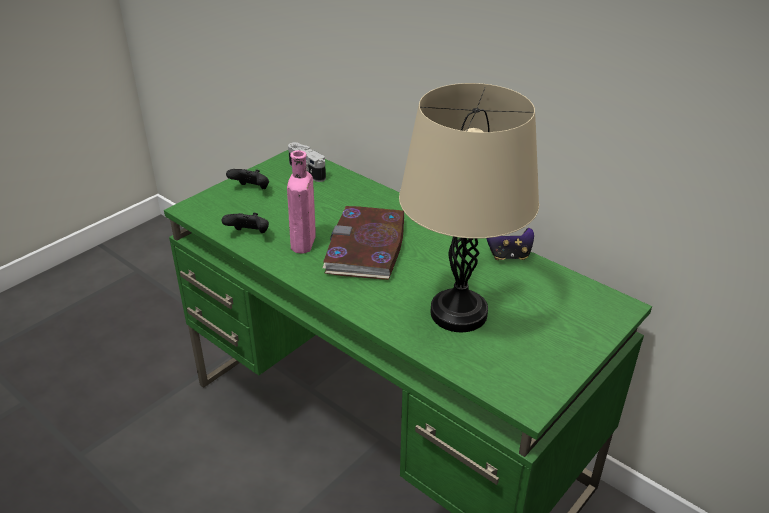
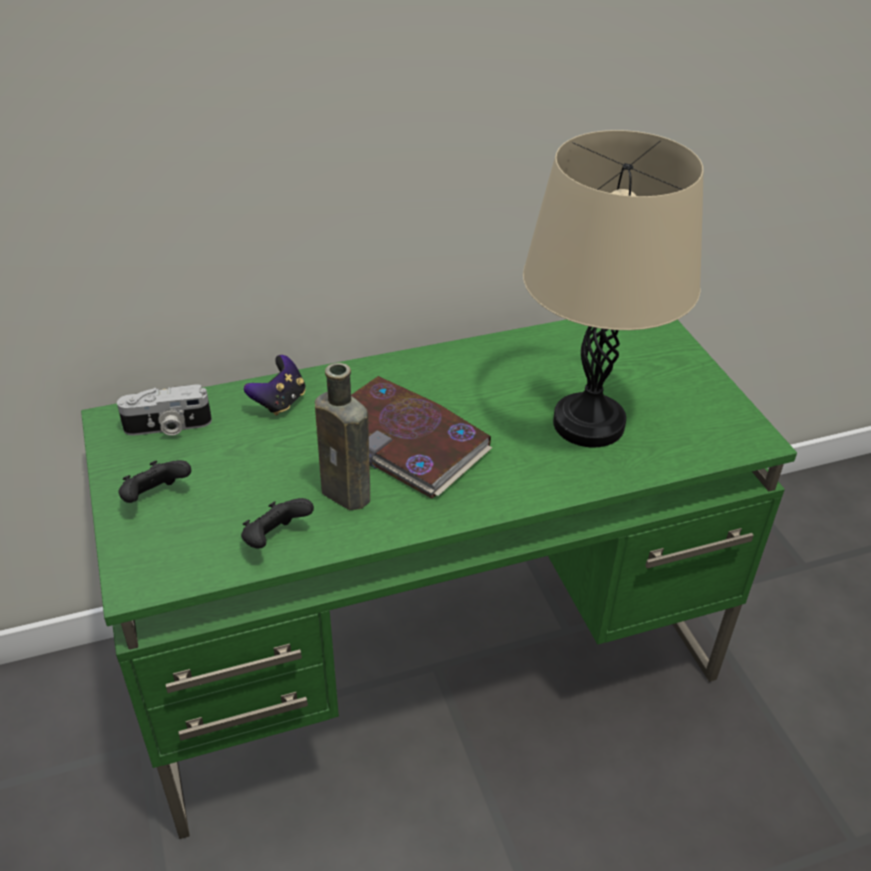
camera: 60 degrees left, 5 degrees up
pink bottle [287,150,316,254] -> brown bottle [315,363,370,510]
game controller [486,228,534,260] -> game controller moved to [244,355,306,416]

